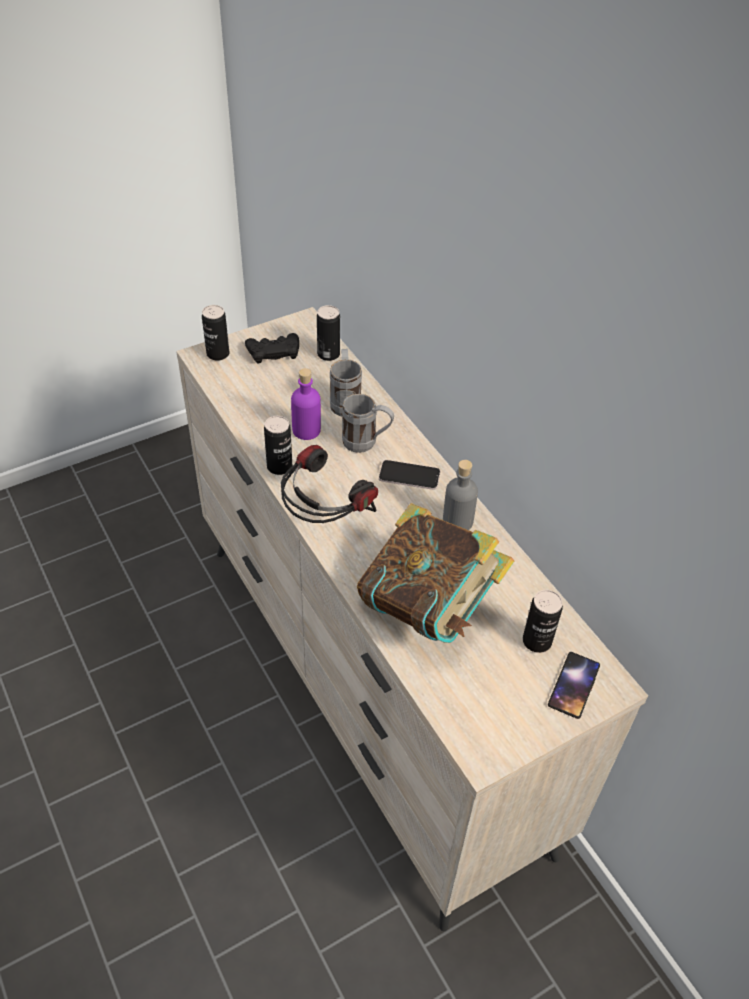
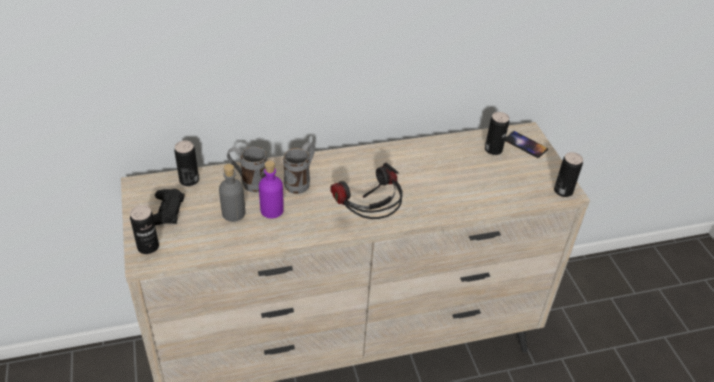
camera: 75 degrees left, 5 degrees down
can [264,416,292,475] -> can moved to [554,152,583,197]
book [357,503,514,643] -> none
phone [379,460,440,490] -> none
grey bottle [443,460,478,530] -> grey bottle moved to [219,164,245,222]

